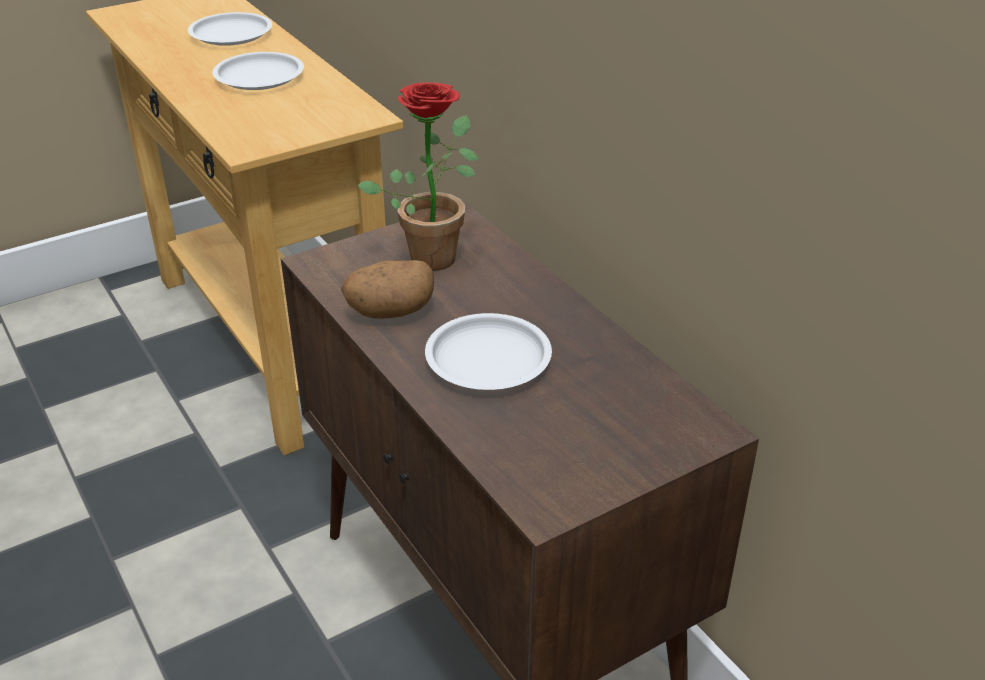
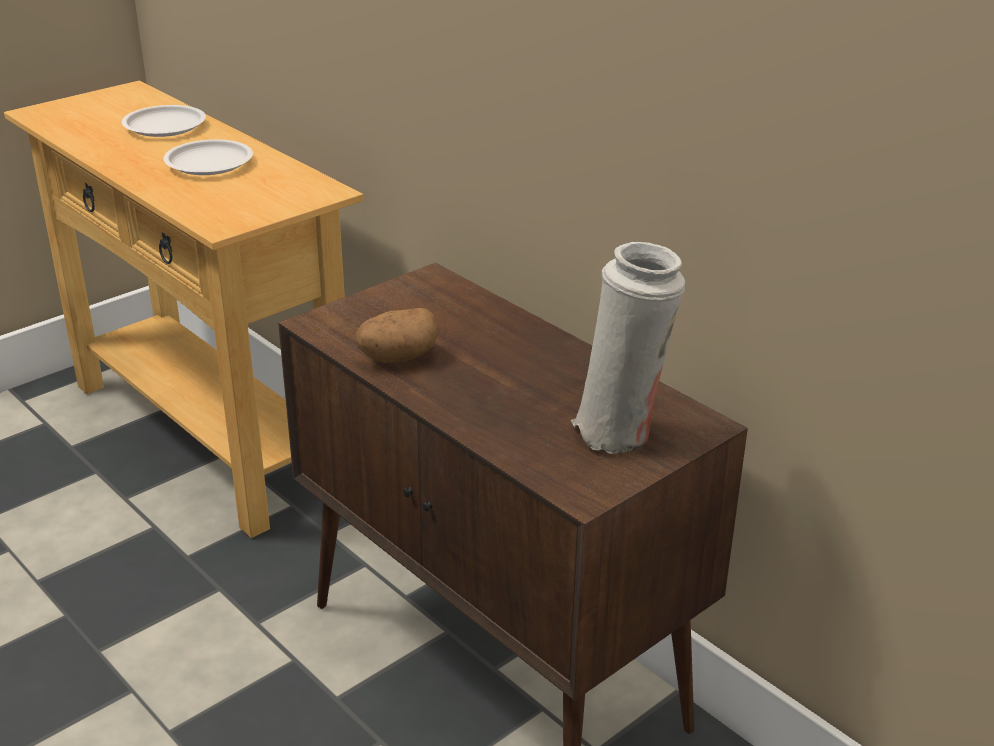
camera: 10 degrees left, 5 degrees down
potted plant [357,82,479,271] -> none
white plate [425,313,552,390] -> none
none -> white vase [571,242,685,454]

